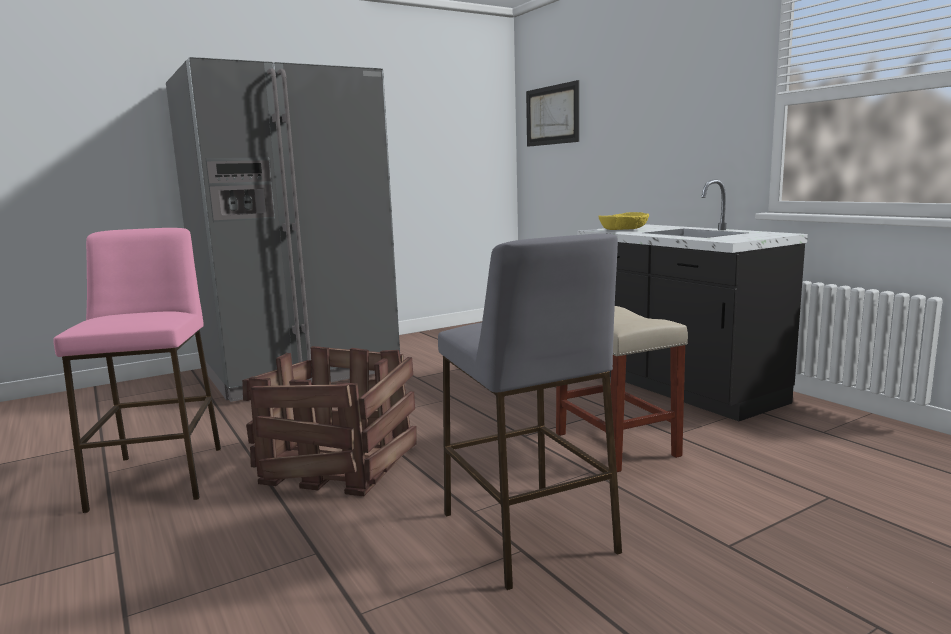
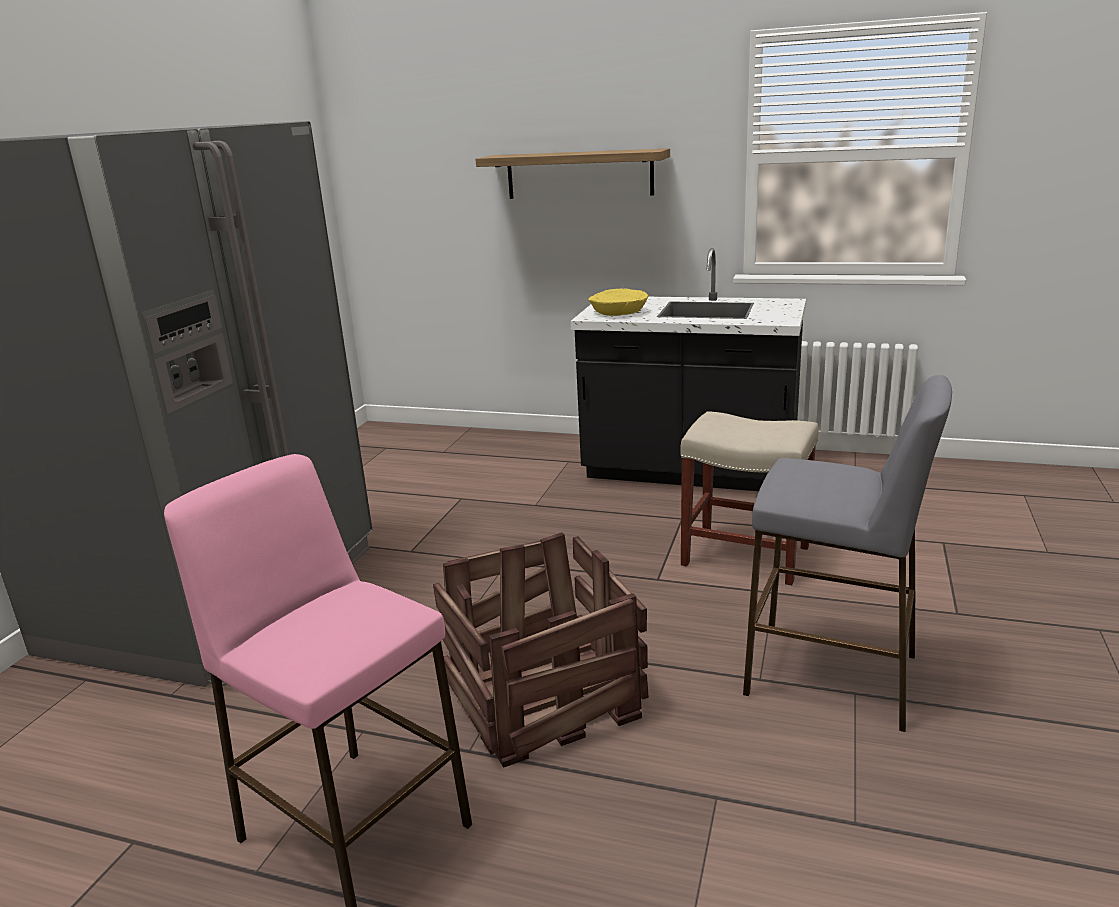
camera: 40 degrees left, 10 degrees up
picture [526,80,579,147] -> none
none -> shelf [475,148,670,199]

